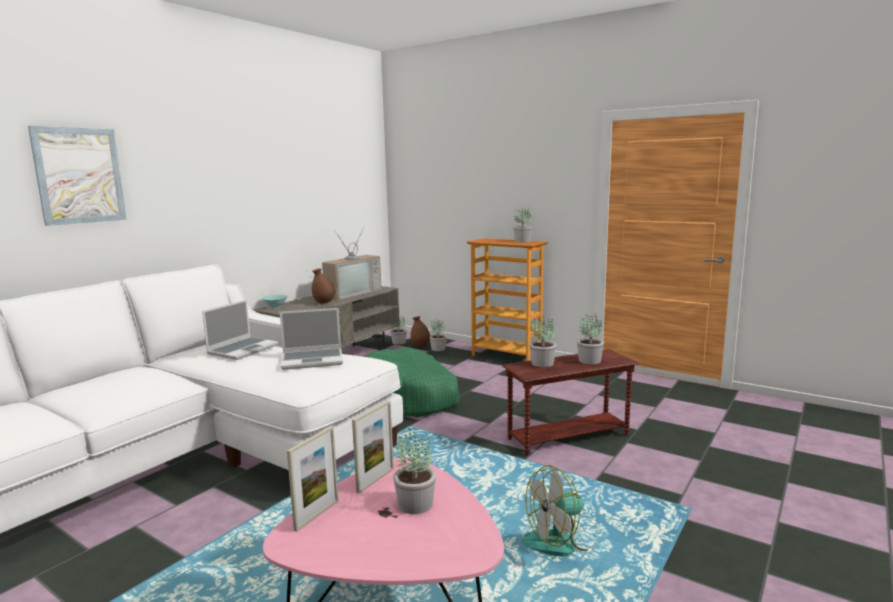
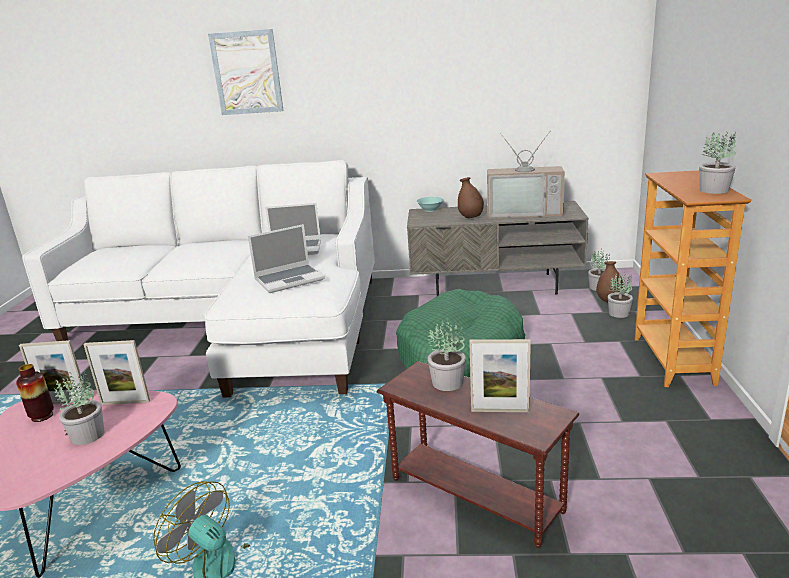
camera: 60 degrees right, 10 degrees up
laptop [280,308,343,370] -> laptop turned 75 degrees counterclockwise [248,224,325,293]
potted plant [577,313,604,364] -> picture frame [469,339,531,412]
none -> vase [16,364,54,422]

